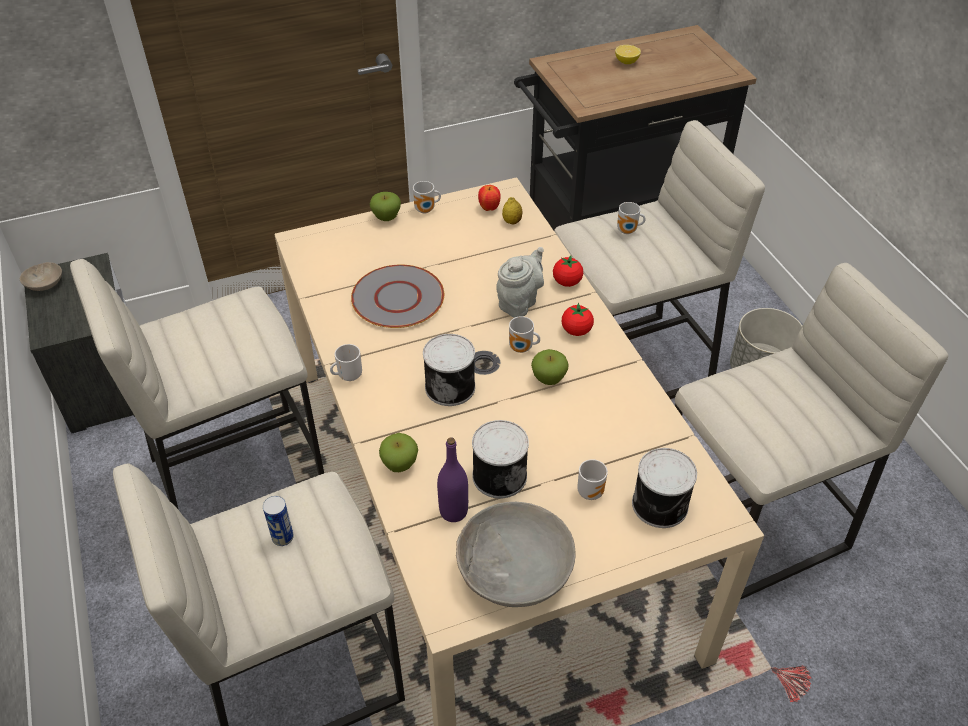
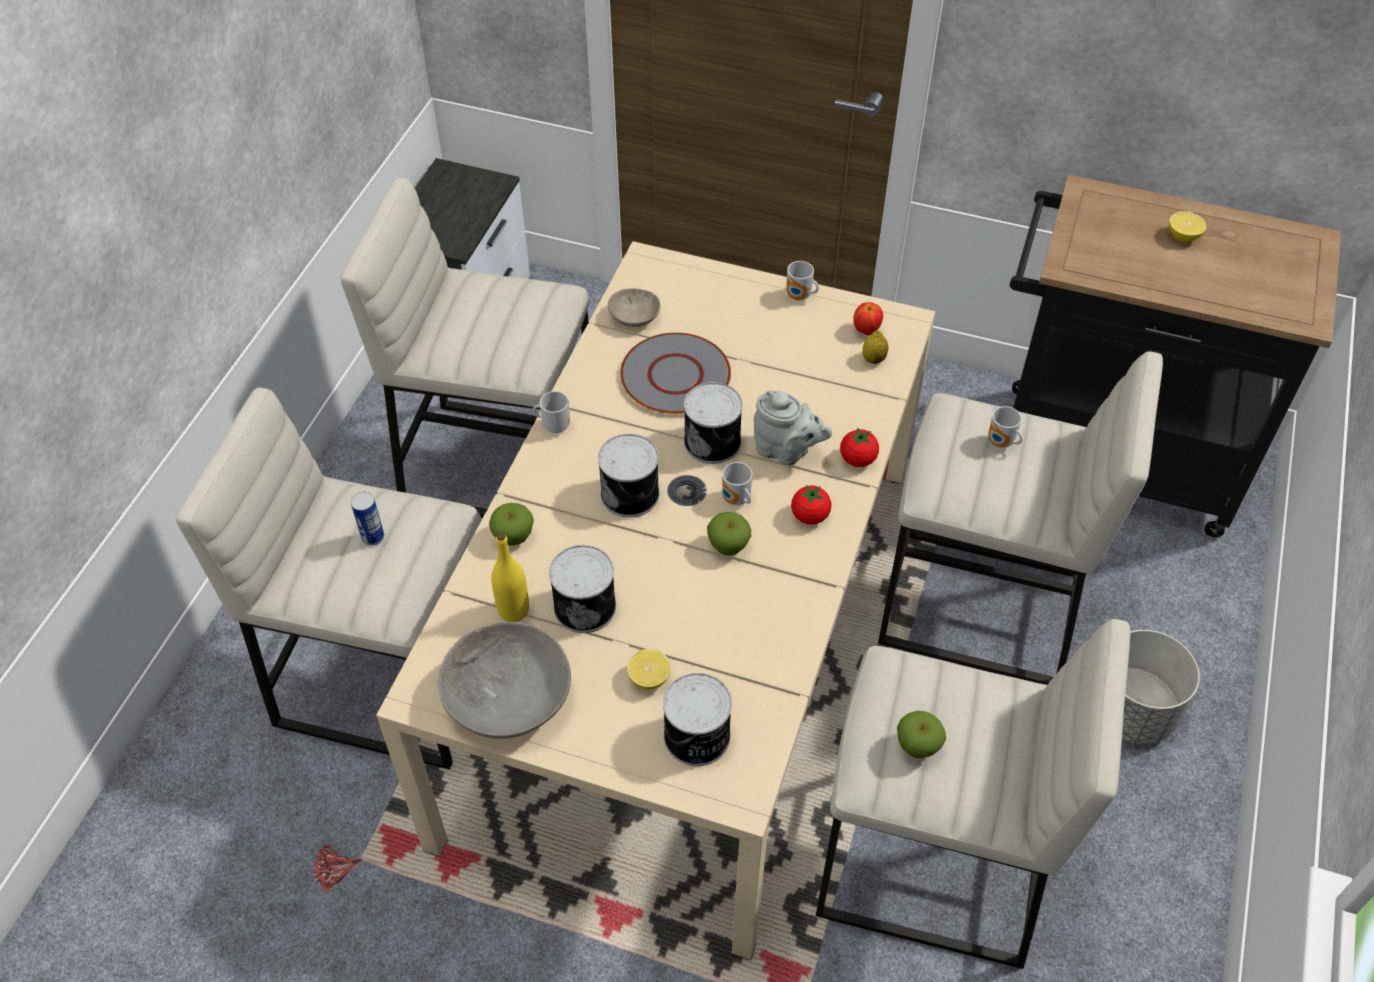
camera: 40 degrees right, 5 degrees up
beige bowl [20,262,62,291] -> beige bowl moved to [608,288,661,327]
apple [369,192,401,221] -> apple moved to [897,711,946,758]
purple bottle [437,437,468,522] -> yellow bottle [491,532,529,622]
grey teapot [496,247,544,318] -> grey teapot turned 45 degrees clockwise [754,390,832,465]
mug [577,459,608,500] -> lemon [627,649,671,690]
none -> can [684,382,743,464]

